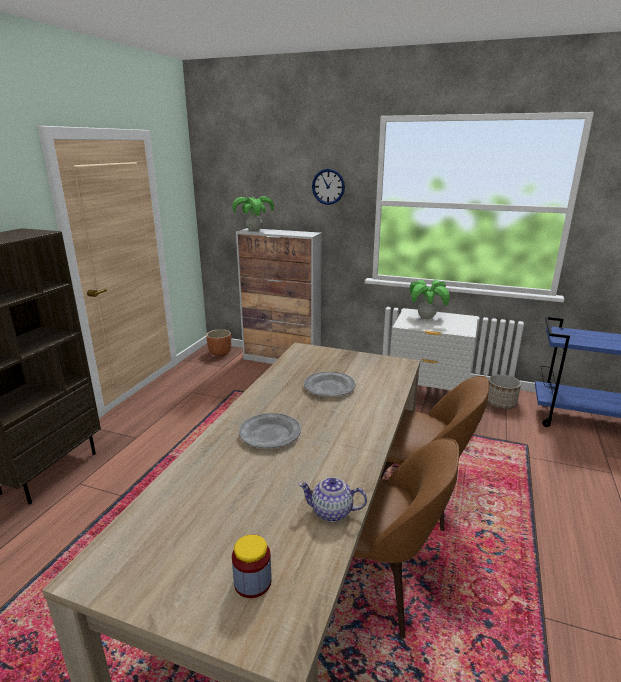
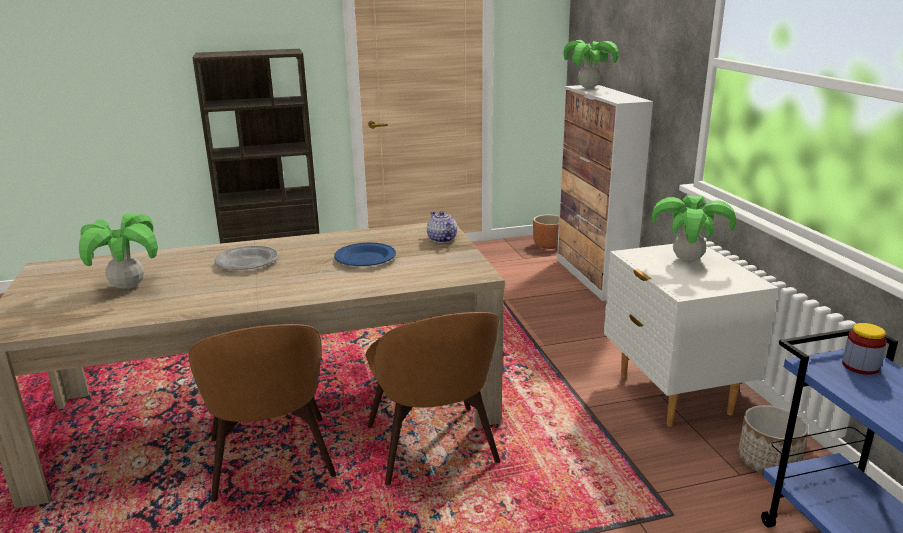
camera: 55 degrees right, 0 degrees up
jar [232,534,272,598] -> jar moved to [842,323,887,375]
teapot [298,477,367,522] -> teapot moved to [427,211,457,243]
grey plate [304,372,356,397] -> blue plate [334,243,396,266]
wall clock [312,169,345,205] -> none
none -> potted plant [79,213,158,289]

